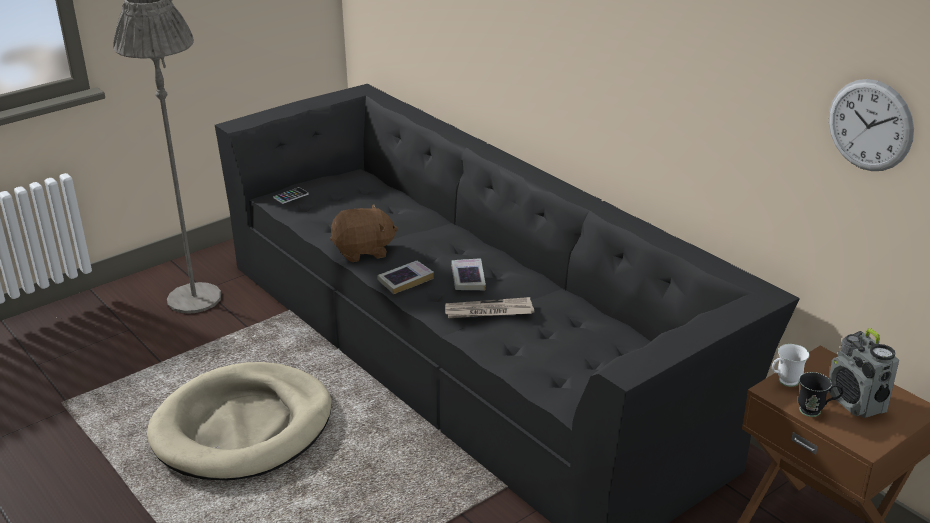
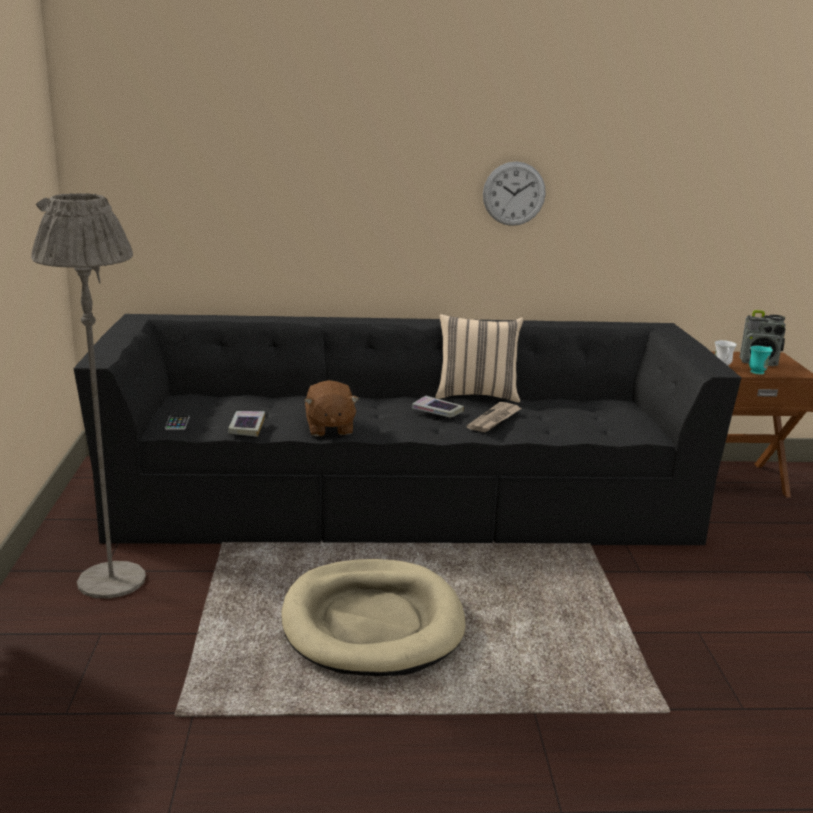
camera: 55 degrees left, 10 degrees down
brown plush toy [330,204,398,262] -> brown plush toy turned 150 degrees clockwise [304,380,359,436]
book [377,260,434,294] -> book moved to [228,411,265,437]
black mug [798,372,843,417] -> turquoise mug [749,346,773,375]
wall clock [829,79,914,171] -> wall clock moved to [483,161,546,226]
none -> beige pillow [435,314,523,403]

